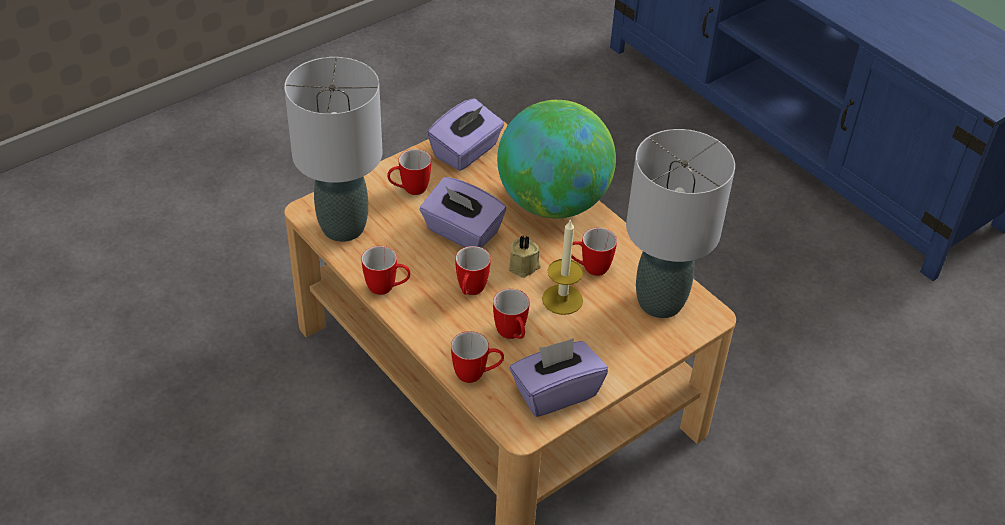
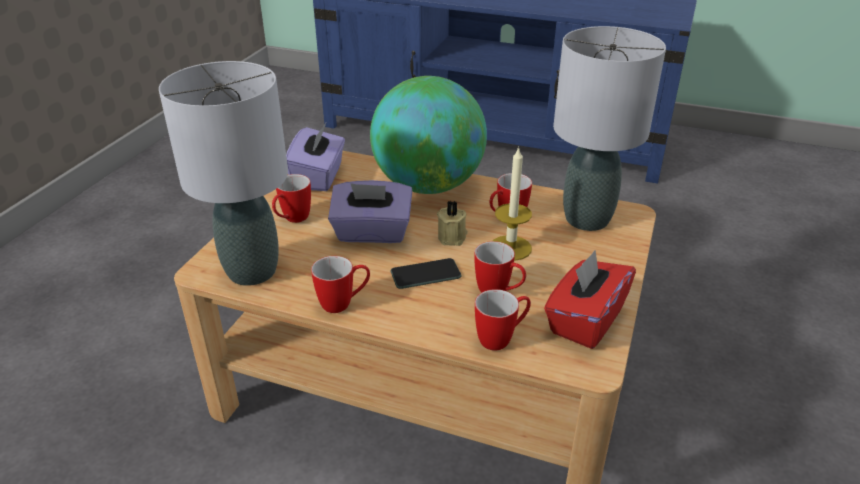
camera: 30 degrees left, 10 degrees down
mug [455,246,491,295] -> phone [391,258,462,289]
purple tissue box [510,338,608,417] -> red tissue box [544,250,636,349]

